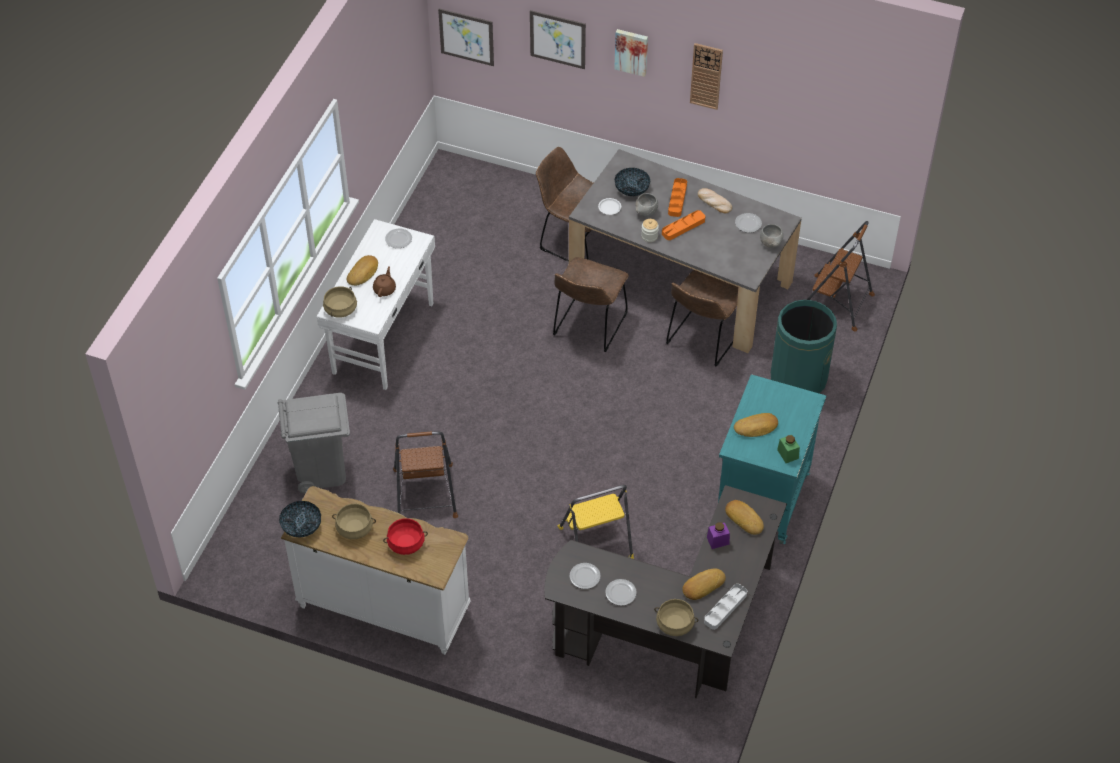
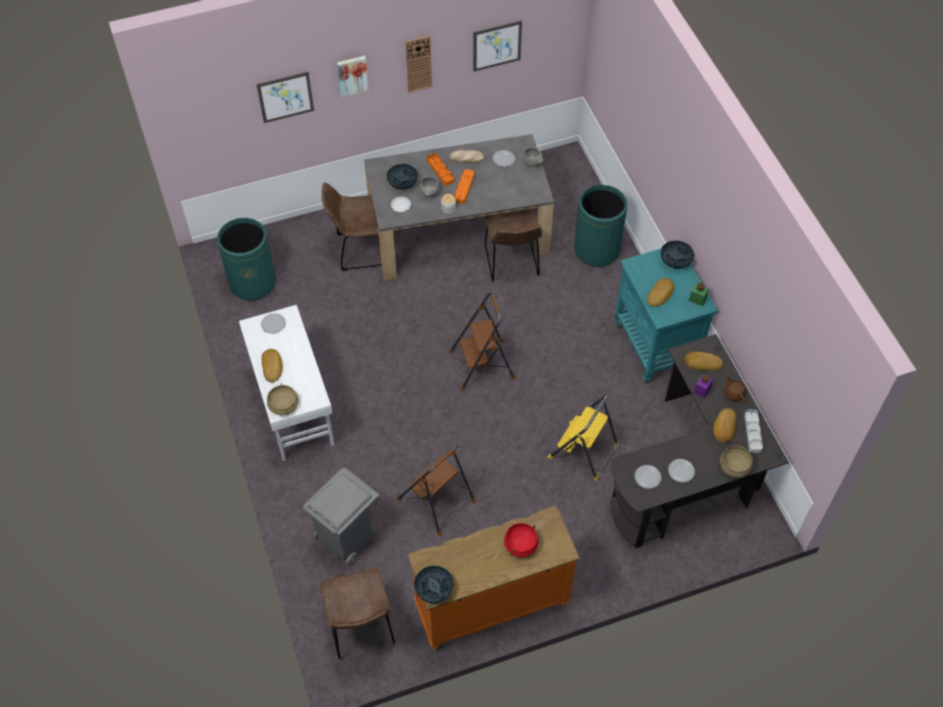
camera: 40 degrees left, 5 degrees up
white dresser [281,486,471,655] -> orange dresser [408,507,580,650]
beige cooking pot [332,503,376,539] -> none
brown teapot [373,266,396,297] -> brown teapot moved to [724,374,746,403]
picture [438,8,494,66] -> picture moved to [473,20,522,71]
brown chair [553,257,629,352] -> brown chair moved to [320,568,395,659]
brown step ladder [807,221,875,332] -> brown step ladder moved to [449,293,516,391]
none -> green trash can [217,218,276,300]
none -> bowl [661,241,694,269]

